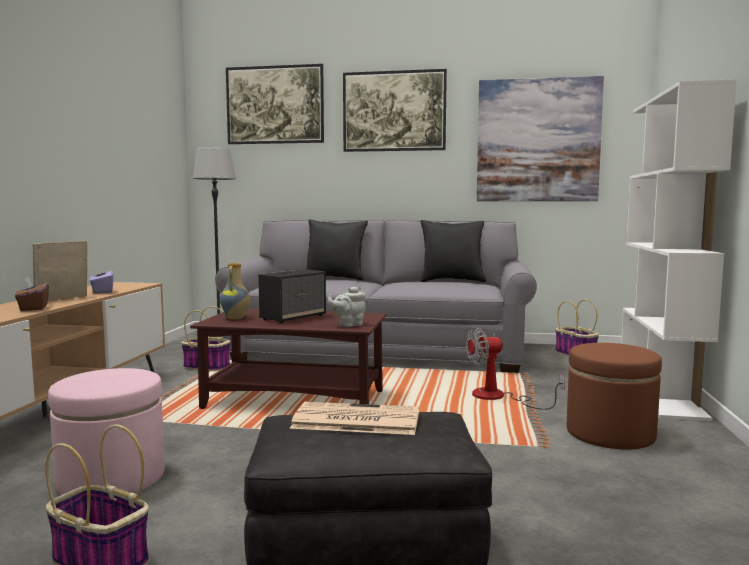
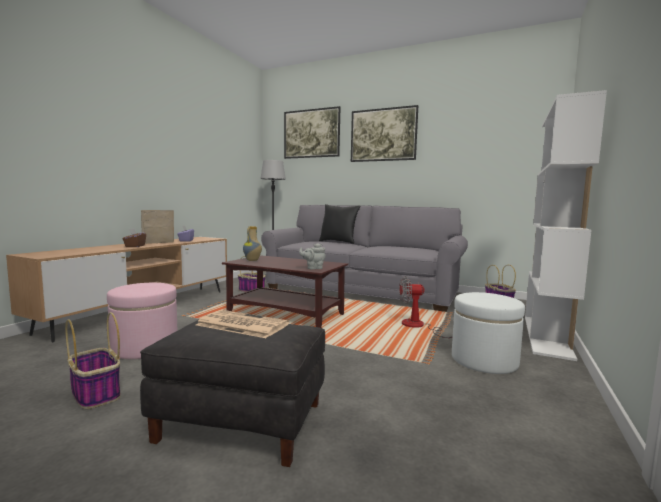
camera: 15 degrees right, 0 degrees up
speaker [258,269,326,323] -> none
black pillow [420,220,486,282] -> none
picture [477,76,604,201] -> none
brown ottoman [567,343,662,450] -> white ottoman [452,292,525,374]

